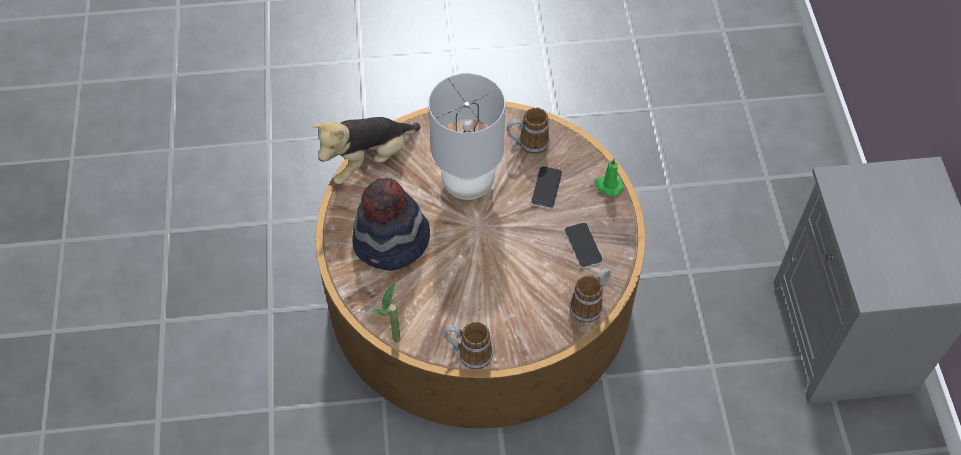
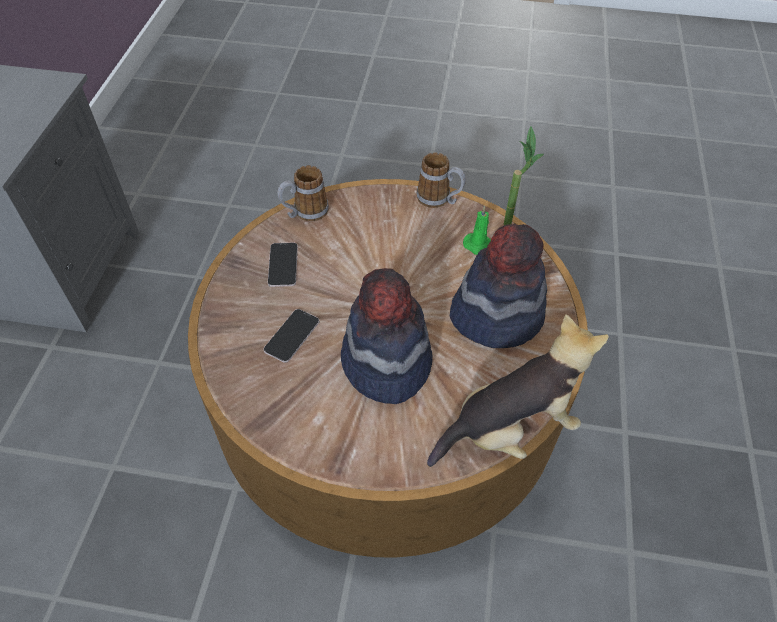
camera: 165 degrees left, 5 degrees down
grey table lamp [428,73,505,200] -> hat [341,268,432,404]
mug [507,108,550,154] -> none
green candle [595,158,623,196] -> green candle moved to [463,206,491,255]

